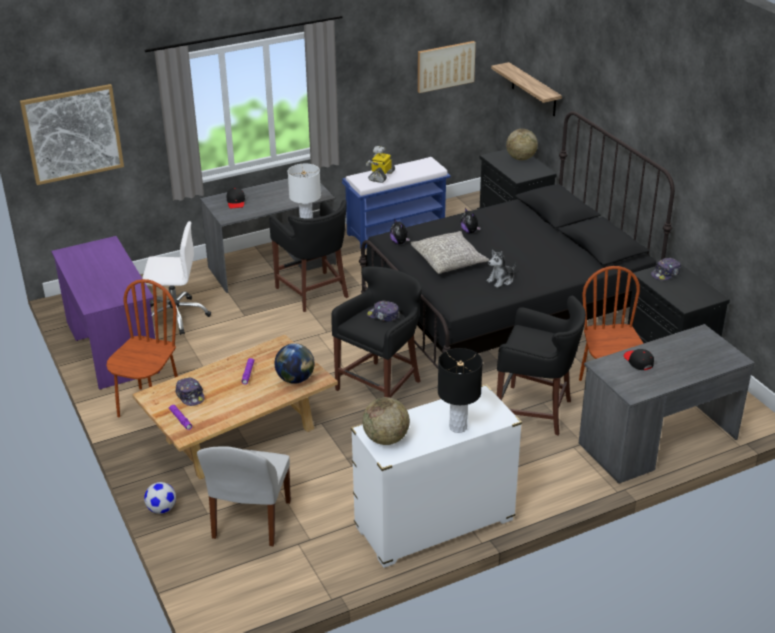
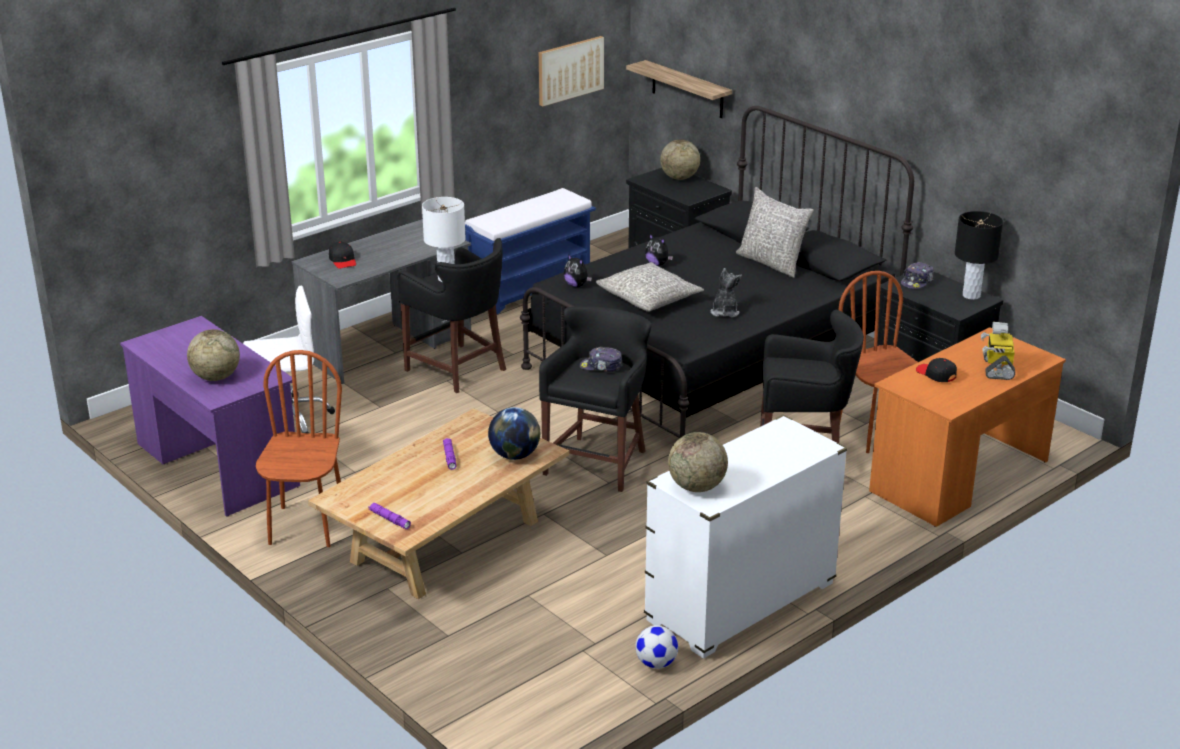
camera: 15 degrees left, 5 degrees down
picture [20,84,124,185] -> none
football [144,482,176,514] -> football moved to [636,625,678,669]
cap [175,378,205,406] -> none
white chair [197,446,291,546] -> none
toy robot [366,146,395,183] -> toy robot moved to [981,322,1015,380]
black table lamp [438,348,483,433] -> black table lamp moved to [955,211,1003,300]
plush toy [487,250,516,288] -> plush toy turned 150 degrees clockwise [710,268,742,318]
grey desk [579,324,755,484] -> orange desk [869,327,1066,527]
none -> globe [187,329,240,381]
none -> grey pillow [736,187,814,278]

